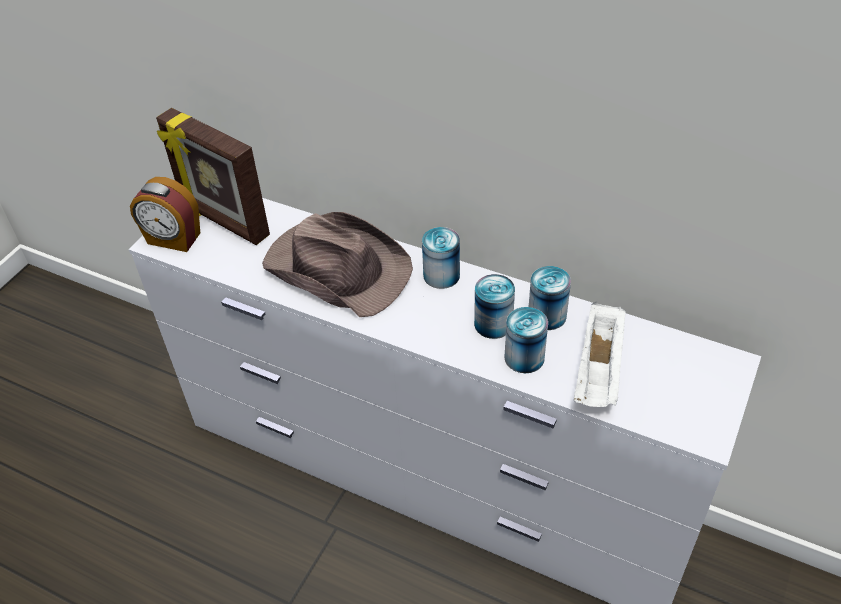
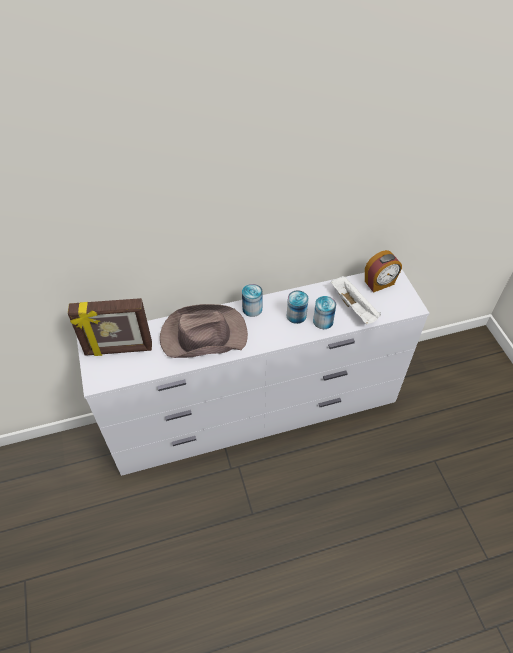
camera: 45 degrees left, 5 degrees up
alarm clock [130,177,200,252] -> alarm clock moved to [365,250,402,293]
can [529,266,571,330] -> none

